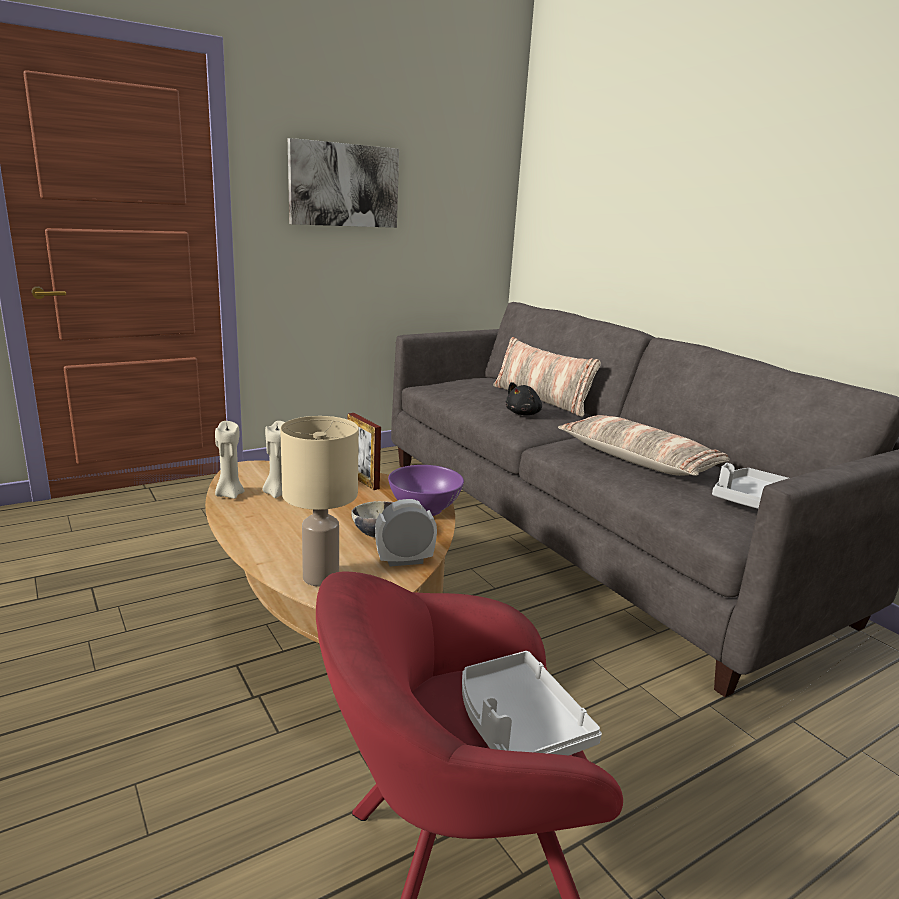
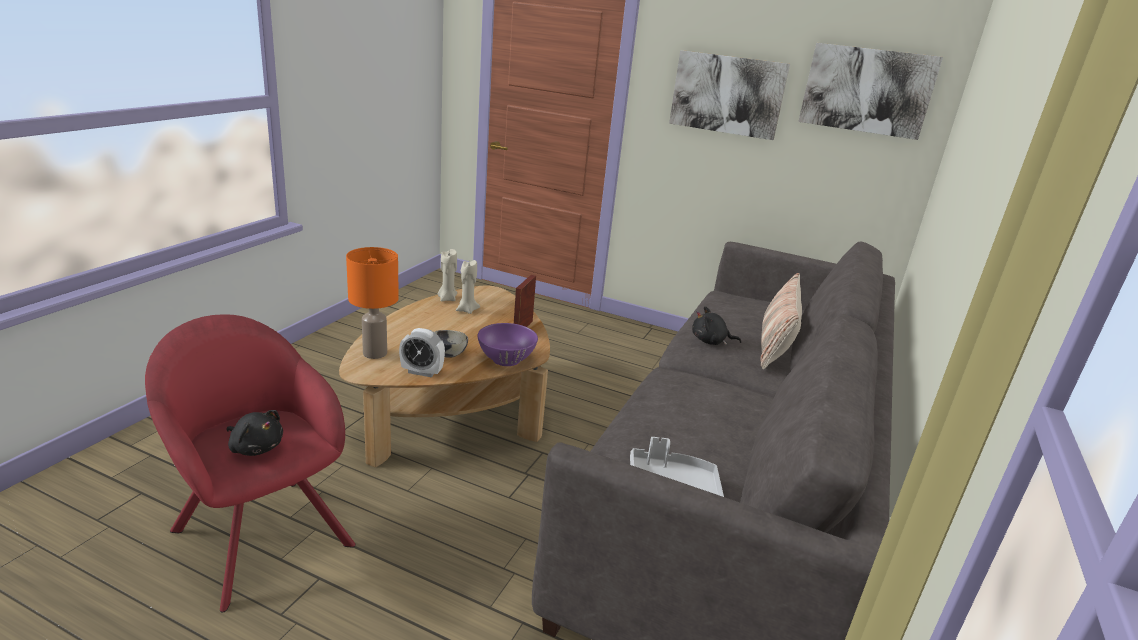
camera: 55 degrees right, 5 degrees up
beige table lamp [280,416,359,586] -> orange table lamp [346,247,399,359]
alarm clock [375,499,437,567] -> alarm clock turned 150 degrees clockwise [399,328,445,378]
grey tray [462,651,602,756] -> black plush toy [227,410,283,456]
pillow [558,415,730,476] -> none
none -> picture [798,43,943,140]

